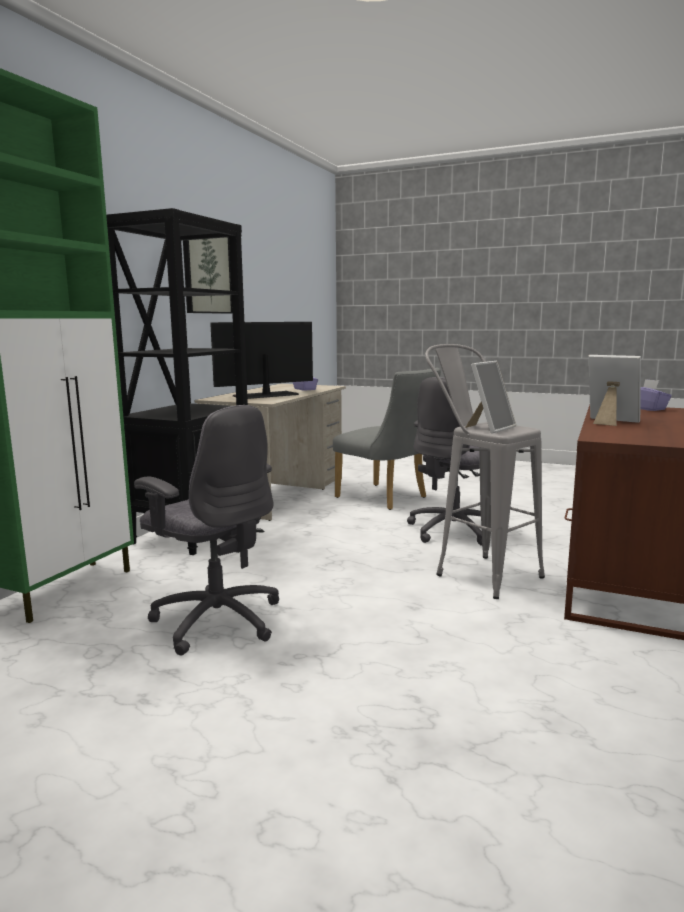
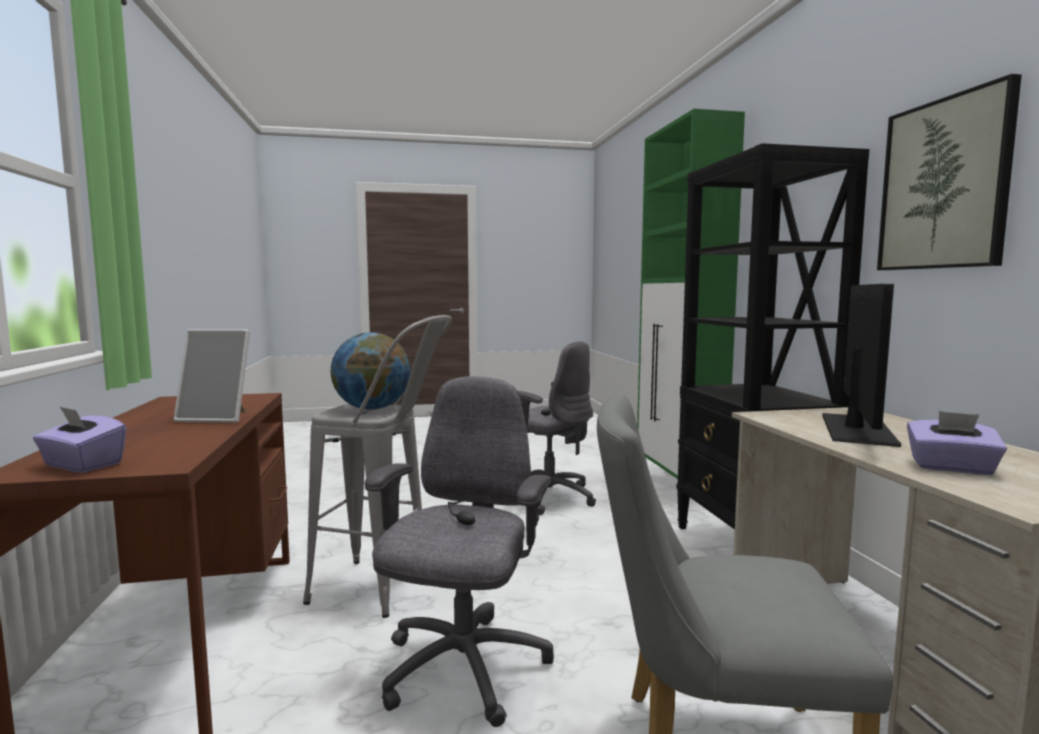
camera: 145 degrees right, 5 degrees down
grey office chair [134,405,279,656] -> grey office chair turned 150 degrees counterclockwise [518,341,596,515]
picture frame [466,361,516,434] -> globe [330,332,410,410]

